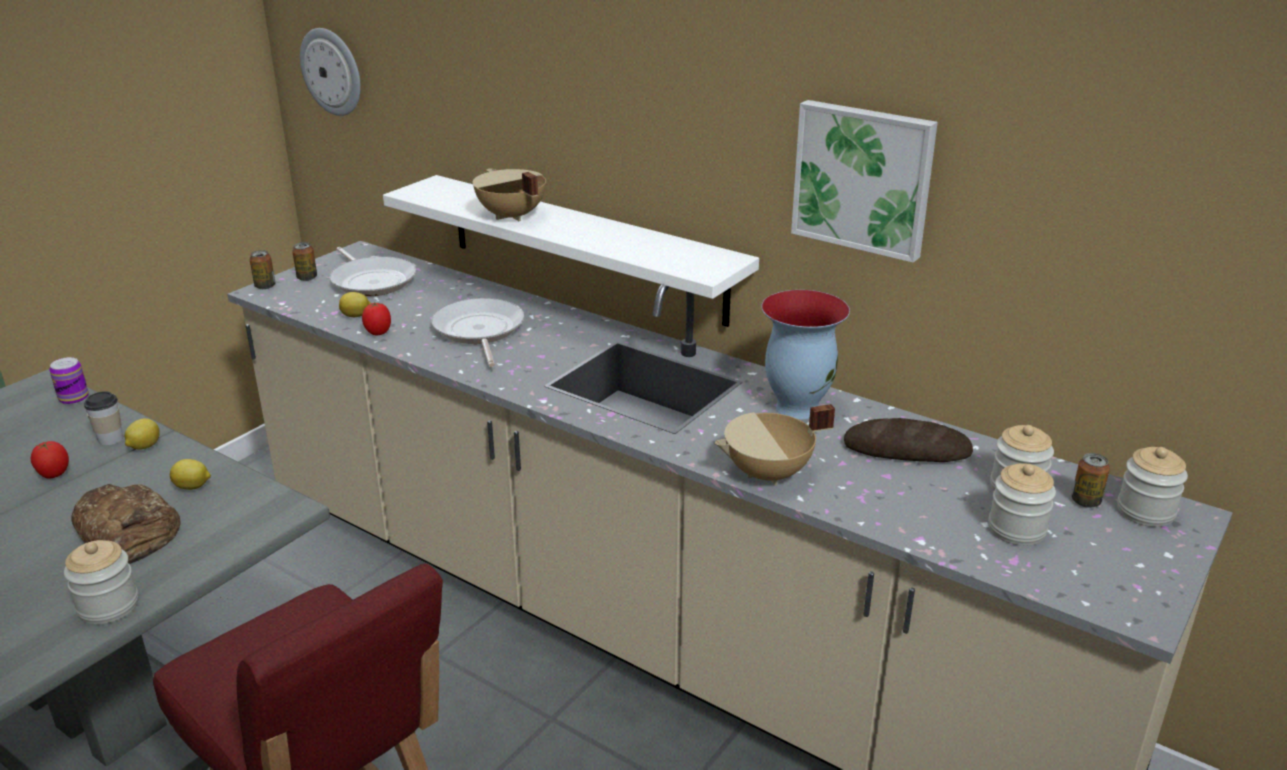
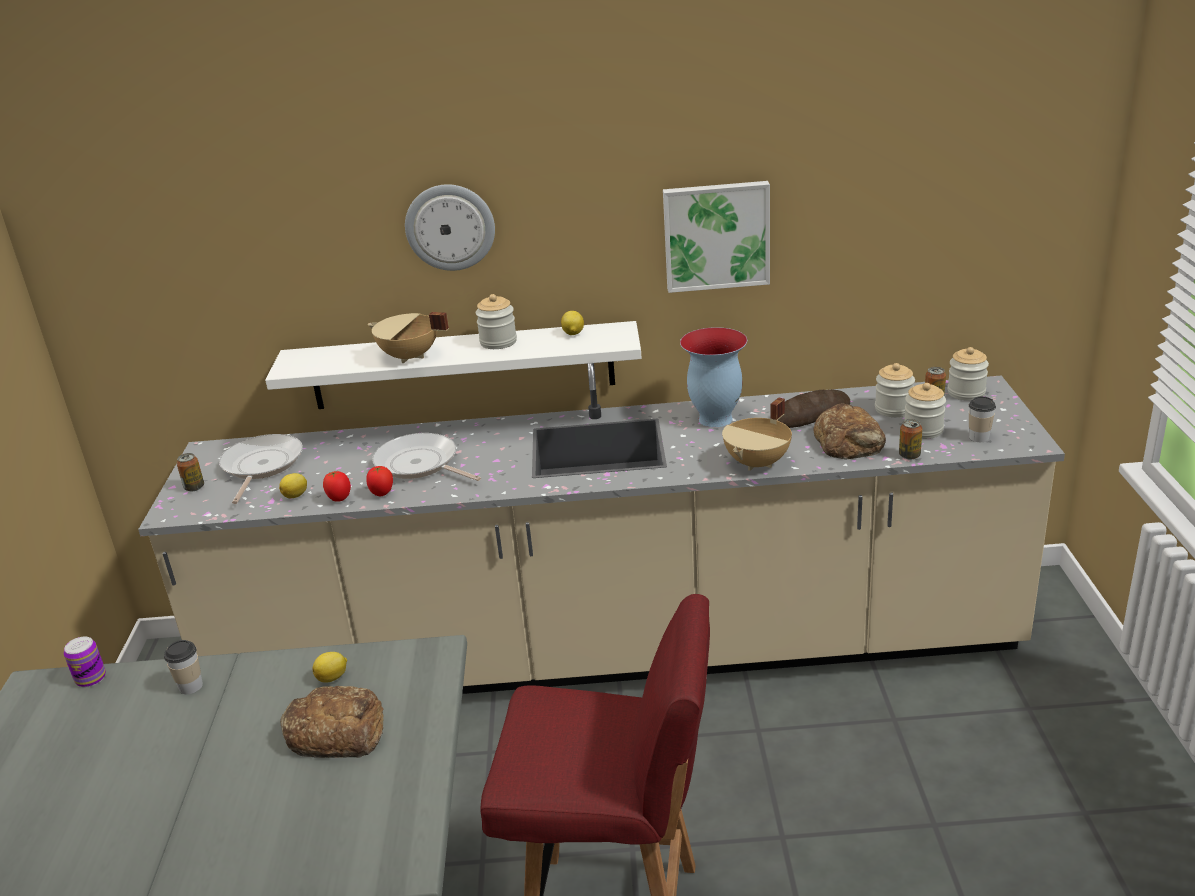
camera: 35 degrees left, 0 degrees up
tomato [31,441,69,479] -> tomato moved to [366,466,393,496]
jar [64,540,138,625] -> jar moved to [476,294,517,349]
lemon [125,418,160,449] -> lemon moved to [561,311,584,335]
can [250,250,275,289] -> can moved to [899,419,922,459]
wall clock [300,28,361,116] -> wall clock moved to [405,184,495,271]
frying pan [330,247,416,296] -> frying pan turned 105 degrees counterclockwise [219,434,303,504]
none -> bread [814,403,886,460]
none -> cup [969,396,996,442]

